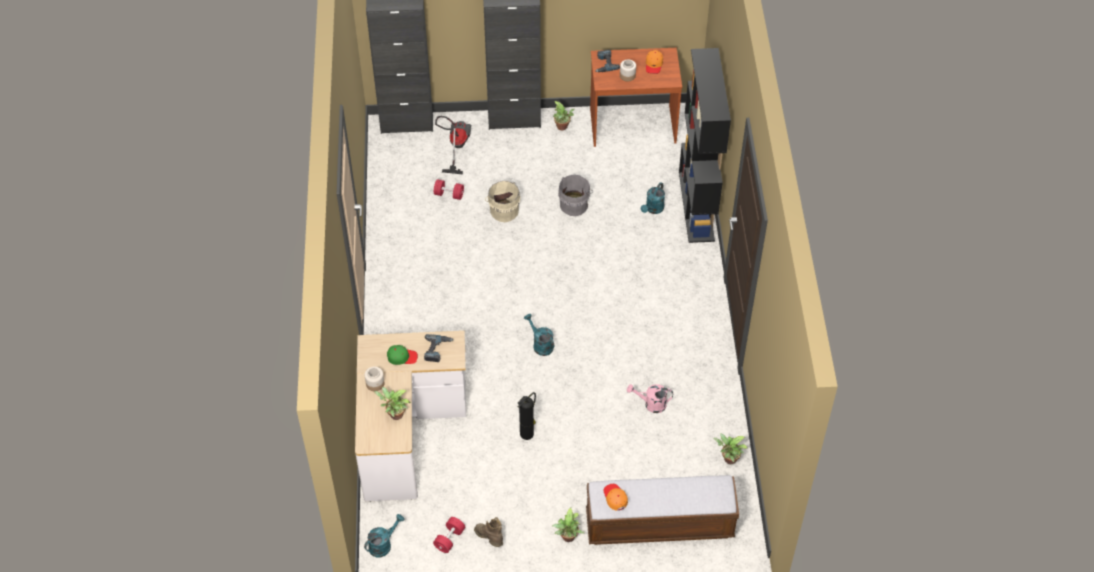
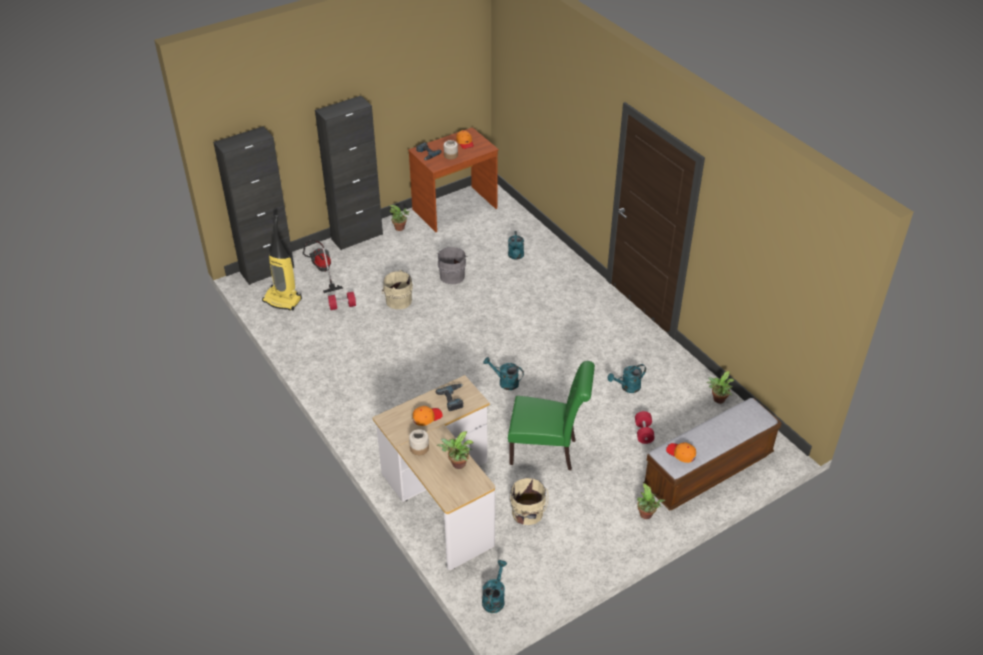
camera: 30 degrees left, 10 degrees down
green cap [387,345,418,365] -> orange cap [413,406,443,426]
red dumbbell [433,517,465,553] -> red dumbbell moved to [635,411,655,444]
brown boot [474,517,503,547] -> none
fire extinguisher [517,392,536,440] -> green chair [508,361,595,470]
pink watering can [627,384,673,413] -> turquoise watering can [608,364,646,393]
black bookcase [679,48,731,243] -> none
none -> vacuum cleaner [262,215,302,311]
none -> beige bucket [509,478,548,525]

